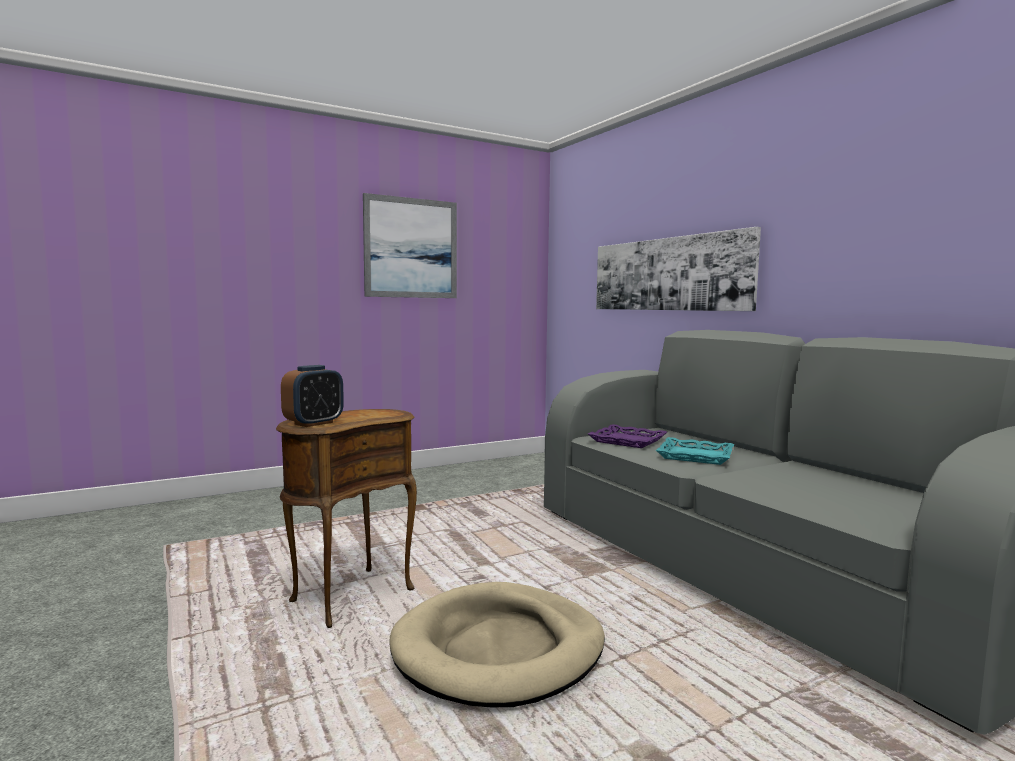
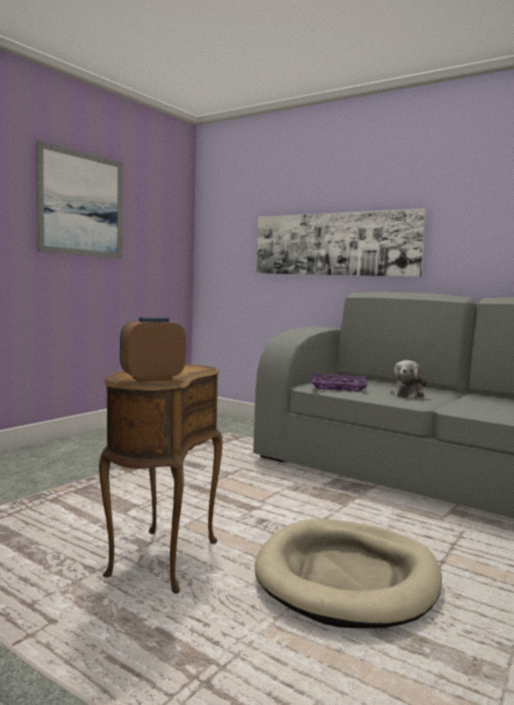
camera: 25 degrees left, 0 degrees up
alarm clock [281,365,344,427] -> alarm clock turned 135 degrees counterclockwise [120,317,186,382]
turquoise tray [656,437,734,465] -> plush toy [391,360,427,399]

